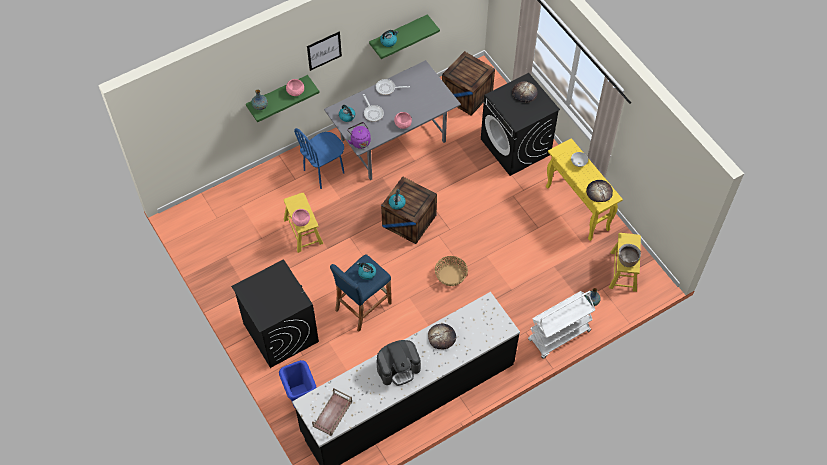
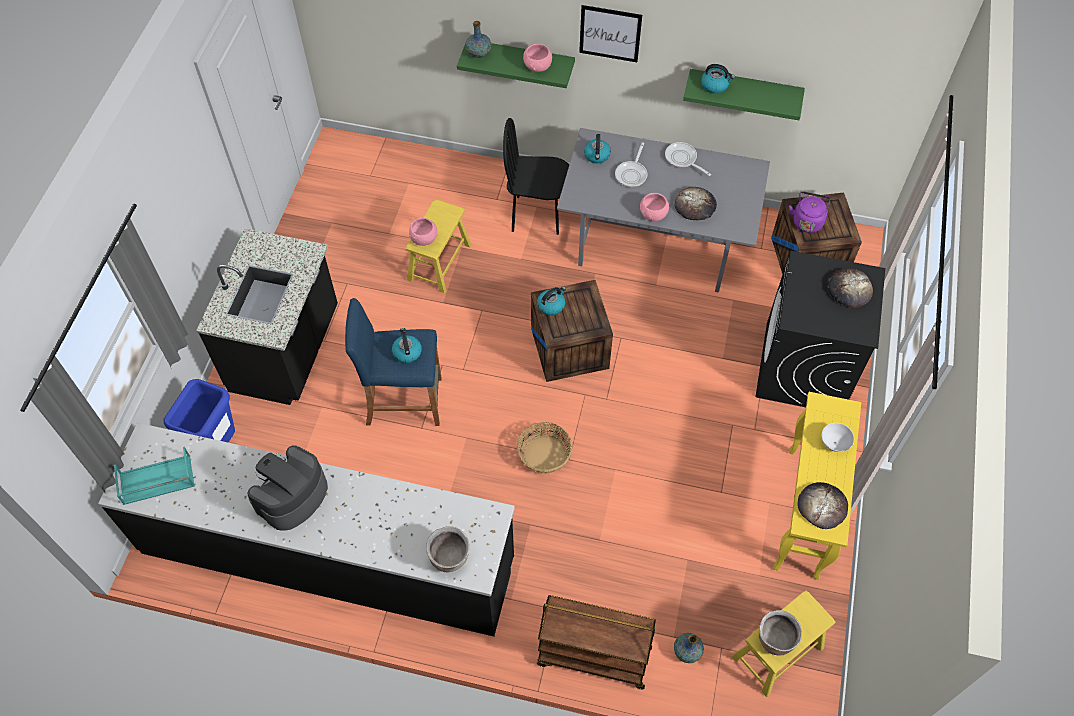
camera: 45 degrees right, 0 degrees up
black washing machine [231,259,319,368] -> black counter [196,229,338,405]
blue chair [294,128,344,189] -> black chair [503,118,569,235]
brown tray [312,388,352,436] -> turquoise tray [114,447,195,505]
purple kettle [347,122,371,149] -> purple kettle moved to [789,191,830,233]
coffee machine [377,340,421,386] -> coffee machine turned 105 degrees clockwise [247,445,328,531]
bread [428,324,456,350] -> bread moved to [675,187,717,220]
white cart [528,291,595,359] -> brown cart [537,595,656,689]
none -> brown cooking pot [426,526,470,572]

